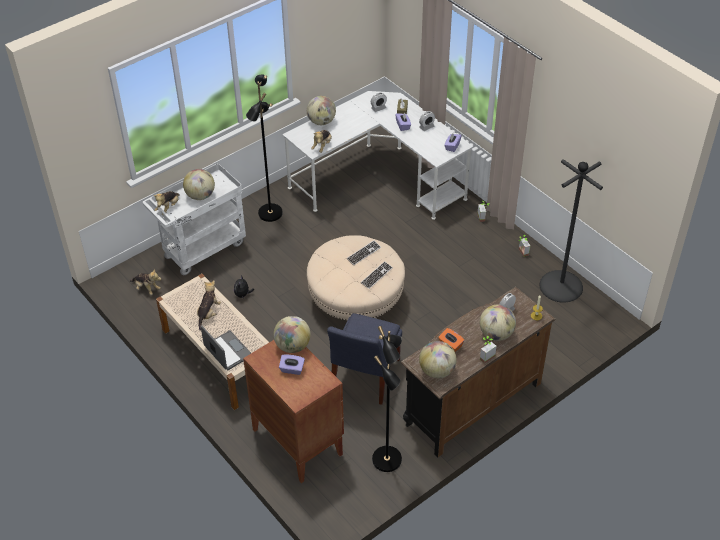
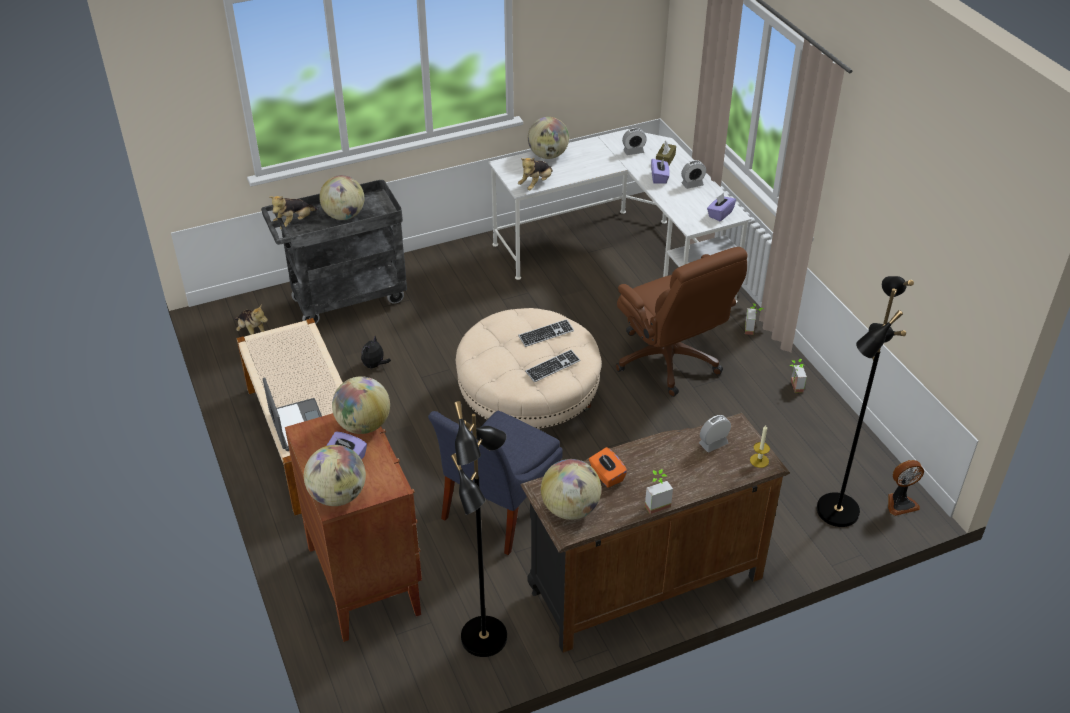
camera: 15 degrees right, 5 degrees down
white cart [143,164,246,275] -> black cart [261,180,407,324]
plush toy [197,280,221,331] -> none
black floor lamp [246,74,283,222] -> black floor lamp moved to [817,276,914,527]
globe [480,305,516,341] -> globe moved to [304,445,366,506]
black clothes rack [539,159,603,302] -> none
none -> brown office chair [616,247,748,397]
none -> fan [888,460,924,516]

